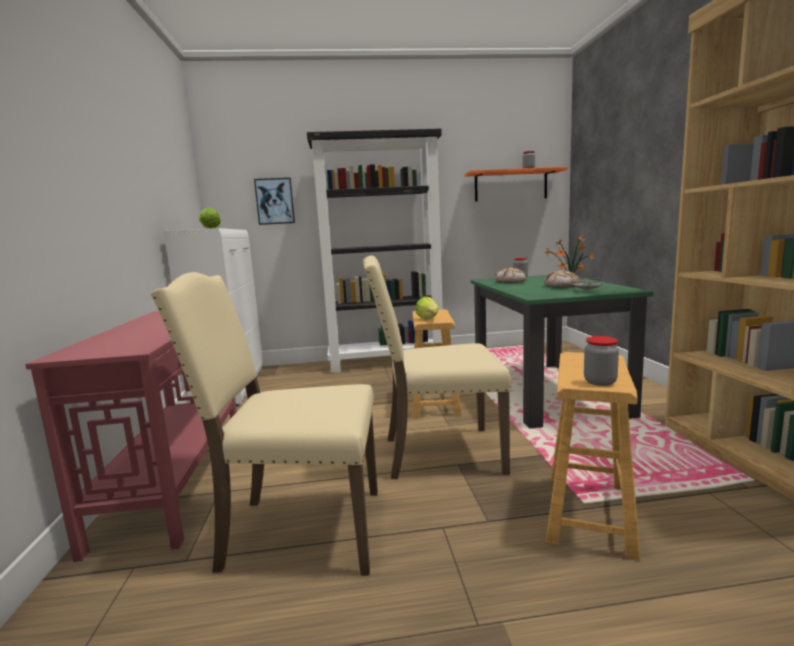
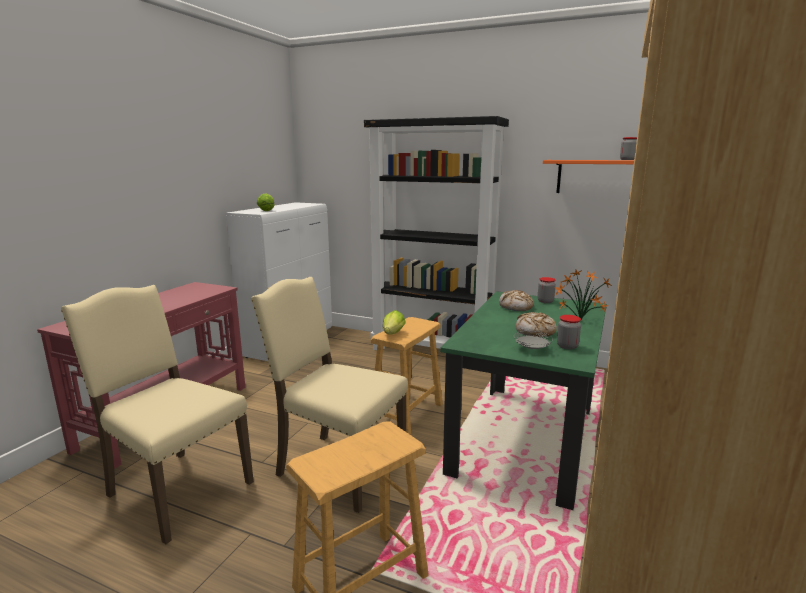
camera: 30 degrees right, 5 degrees up
picture [254,178,295,225] -> none
jar [584,336,619,386] -> jar moved to [557,315,581,350]

